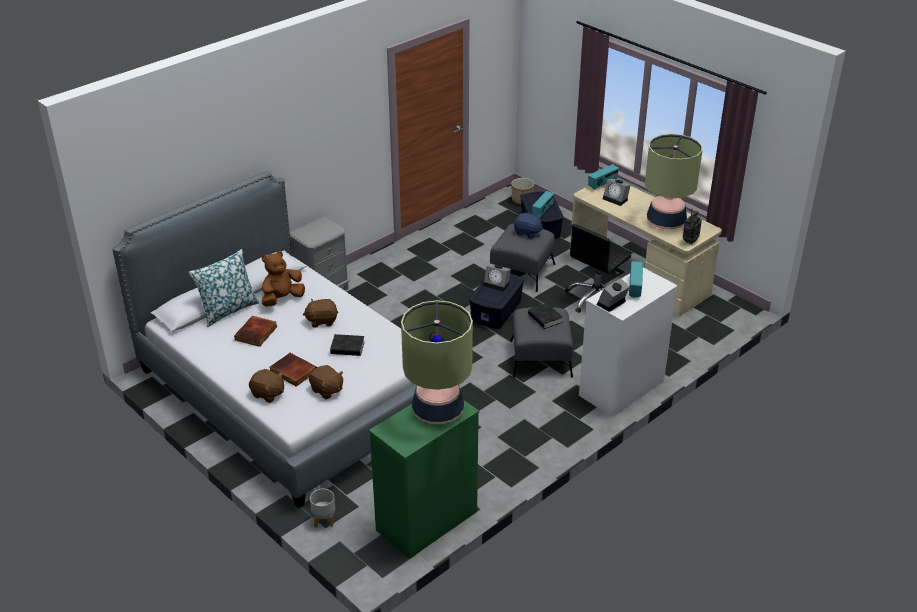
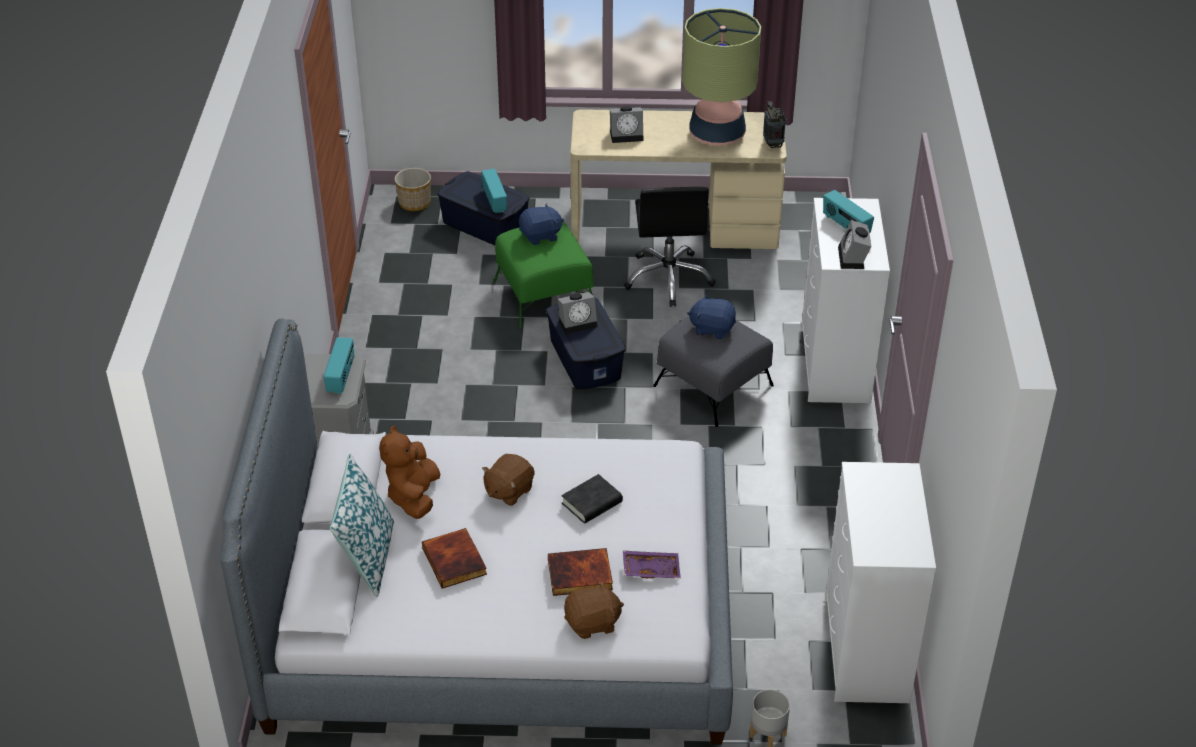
camera: 45 degrees left, 5 degrees up
brown plush toy [309,365,343,399] -> purple tray [623,550,681,579]
green dresser [369,401,479,559] -> white dresser [825,462,936,703]
table lamp [401,300,473,424] -> none
grey ottoman [490,223,555,292] -> green ottoman [494,222,594,328]
black book [528,303,563,329] -> blue plush toy [687,295,736,339]
radio [588,164,619,190] -> radio moved to [324,337,354,394]

